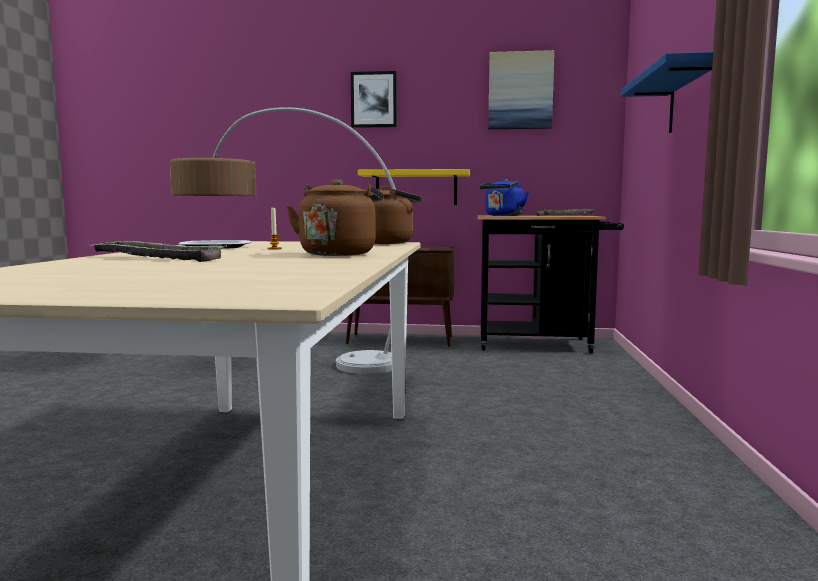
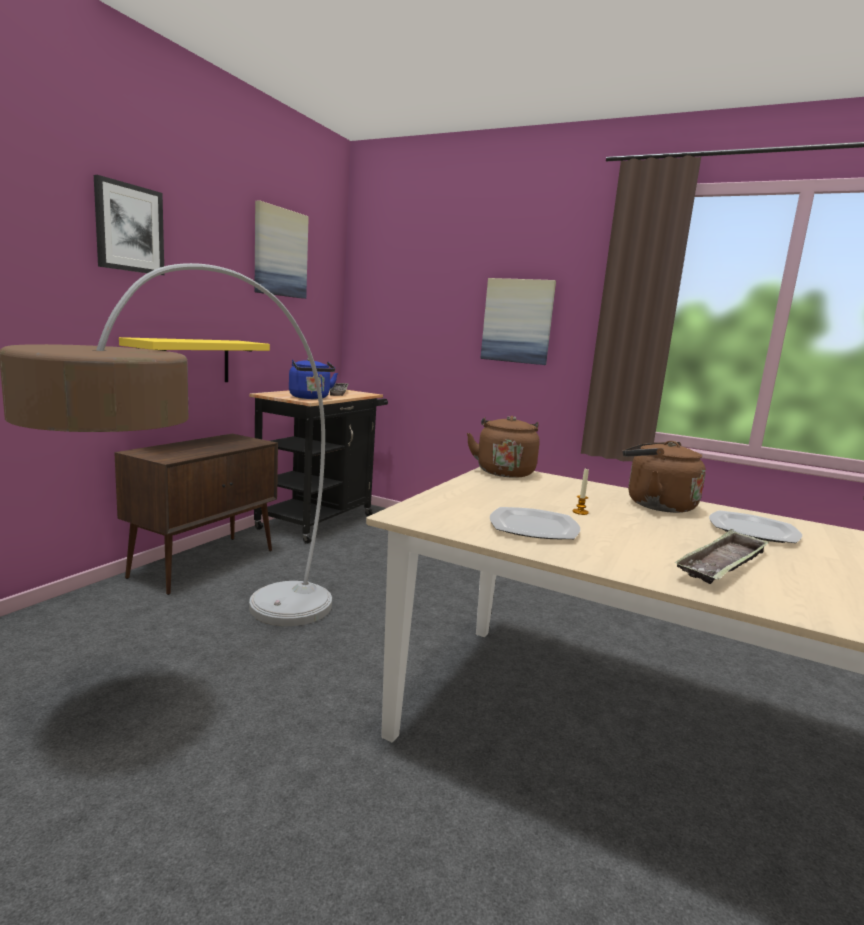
camera: 70 degrees left, 5 degrees up
blue shelf [621,52,713,133] -> picture [480,278,556,365]
none -> plate [709,510,802,543]

